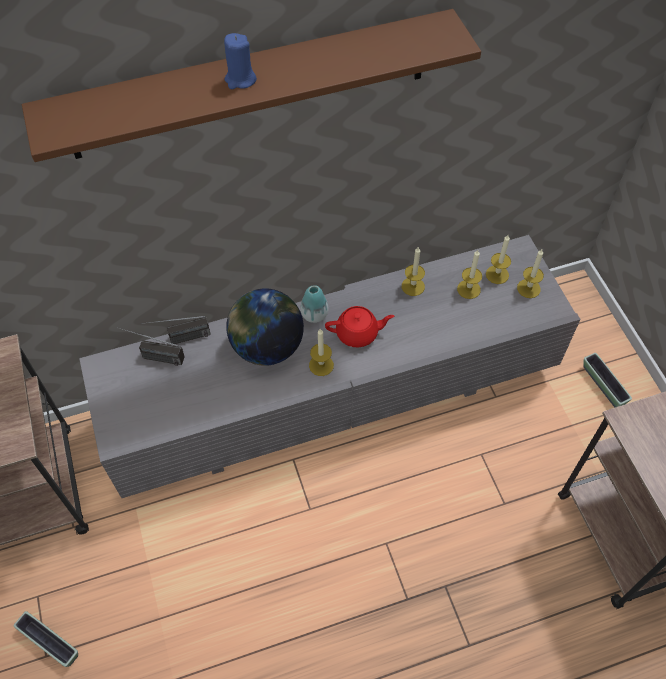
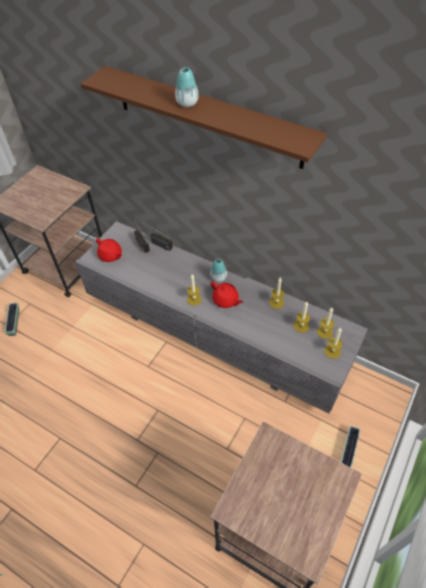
camera: 50 degrees right, 5 degrees down
blue candle [224,33,257,89] -> vase [175,67,199,107]
globe [226,288,304,366] -> none
none -> red teapot [96,238,122,262]

